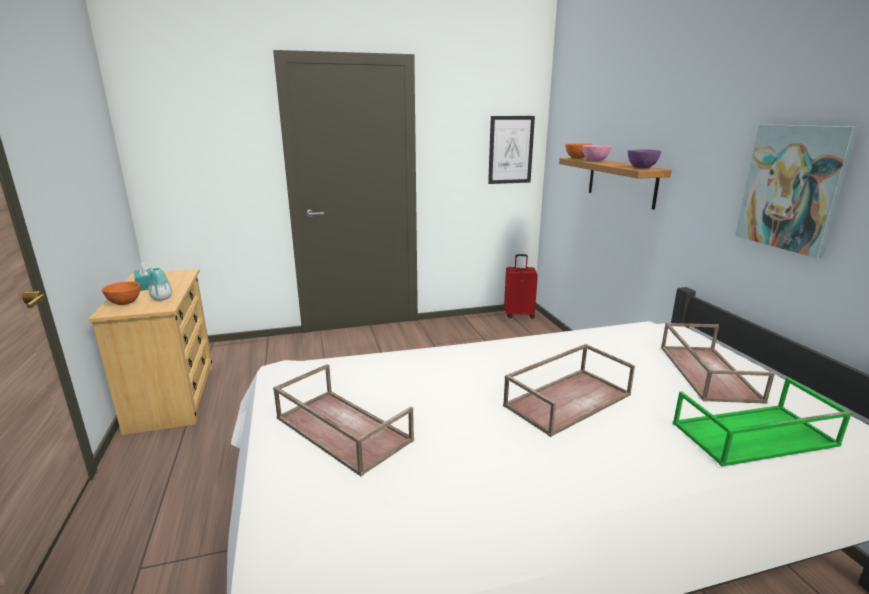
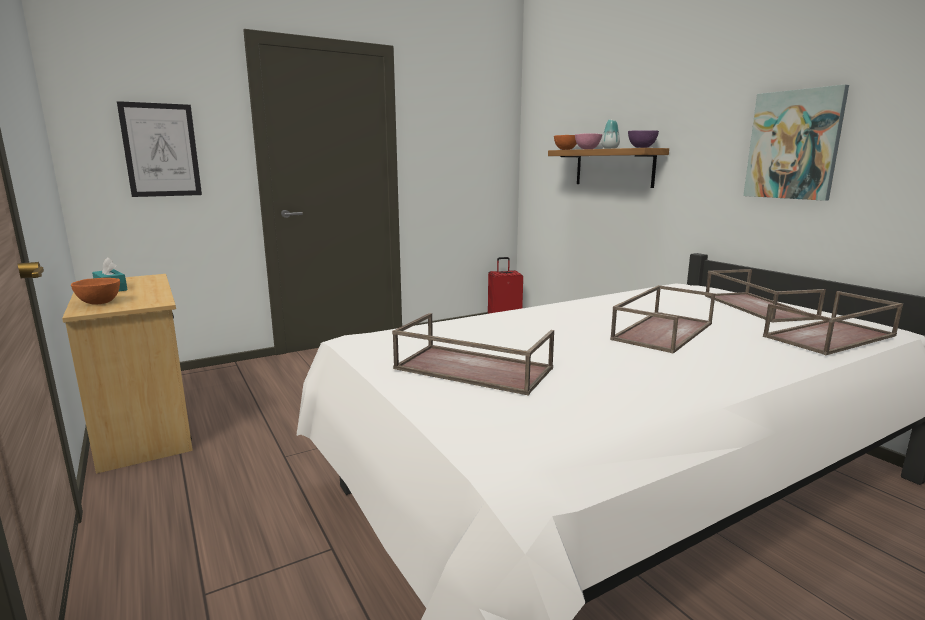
camera: 15 degrees left, 5 degrees down
vase [149,268,172,301] -> vase moved to [601,120,620,149]
picture [488,116,535,184] -> picture moved to [117,101,202,197]
green tray [673,377,852,467] -> brown tray [763,291,903,355]

